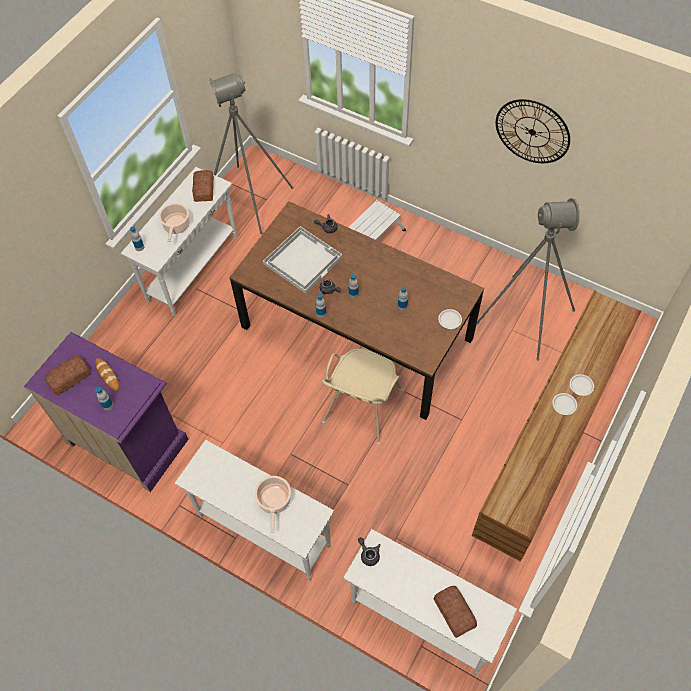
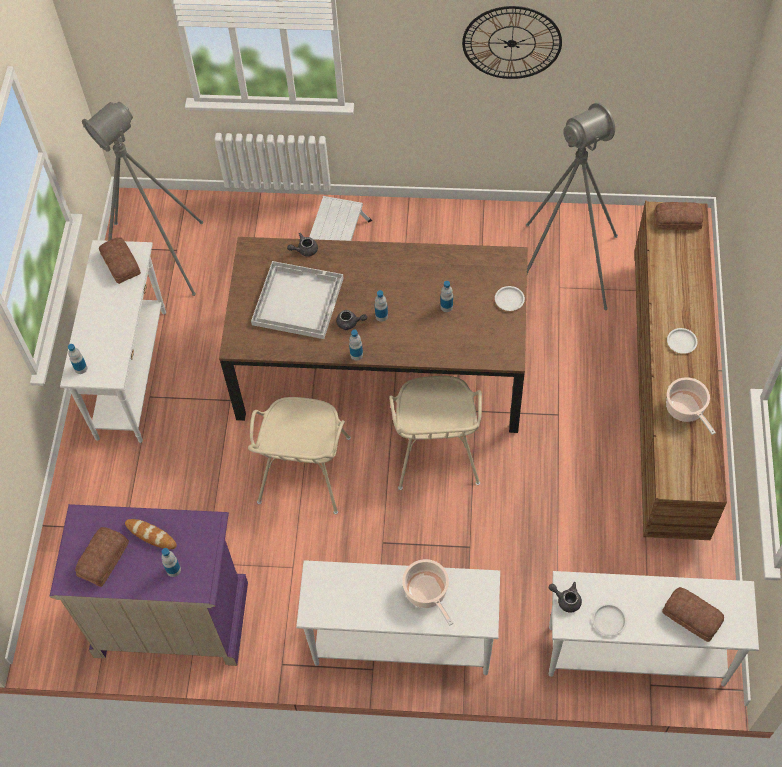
camera: 25 degrees left, 0 degrees up
cooking pot [159,203,190,242] -> cooking pot moved to [666,377,716,435]
white plate [570,374,594,396] -> white plate moved to [592,604,627,636]
none -> beige chair [248,397,351,514]
none -> bread [655,202,703,230]

